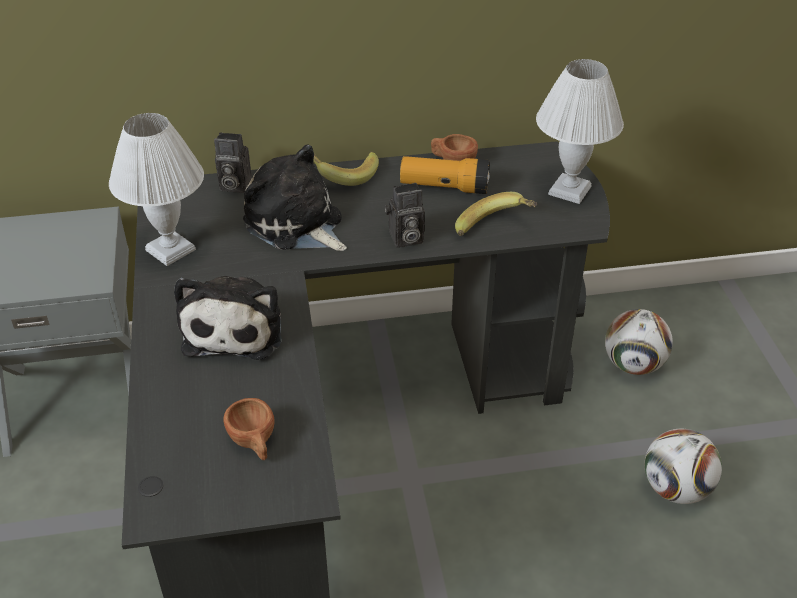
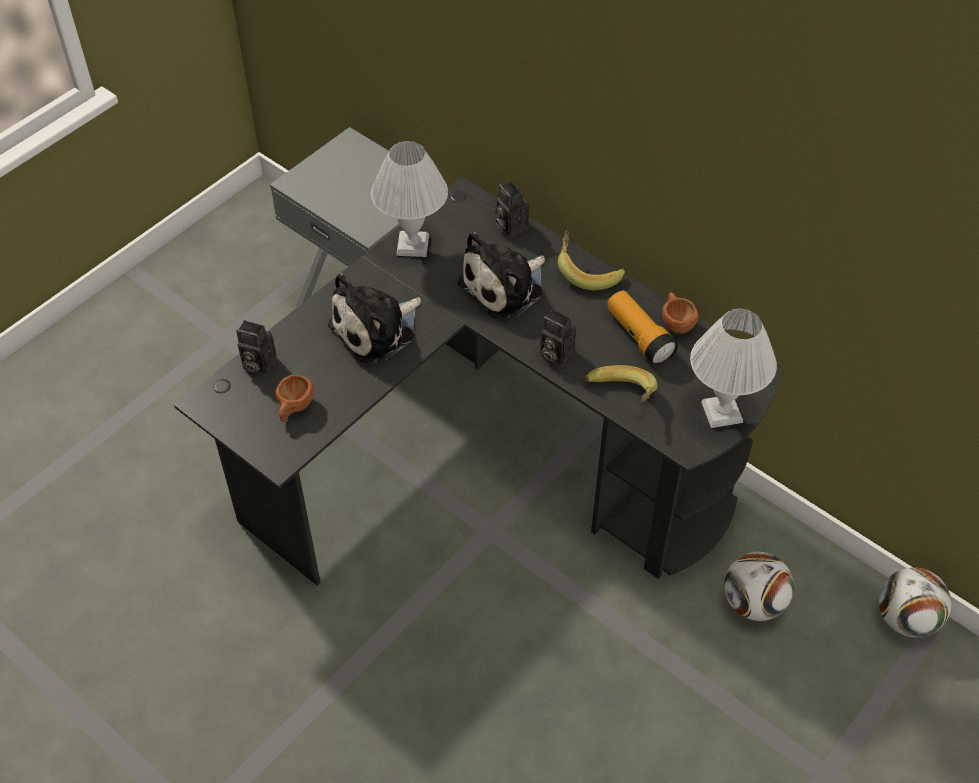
camera: 50 degrees right, 10 degrees up
plush toy [243,145,347,251] -> plush toy turned 135 degrees counterclockwise [458,232,545,319]
football [645,429,722,504] -> football moved to [879,567,951,637]
none -> camera [236,320,277,375]

